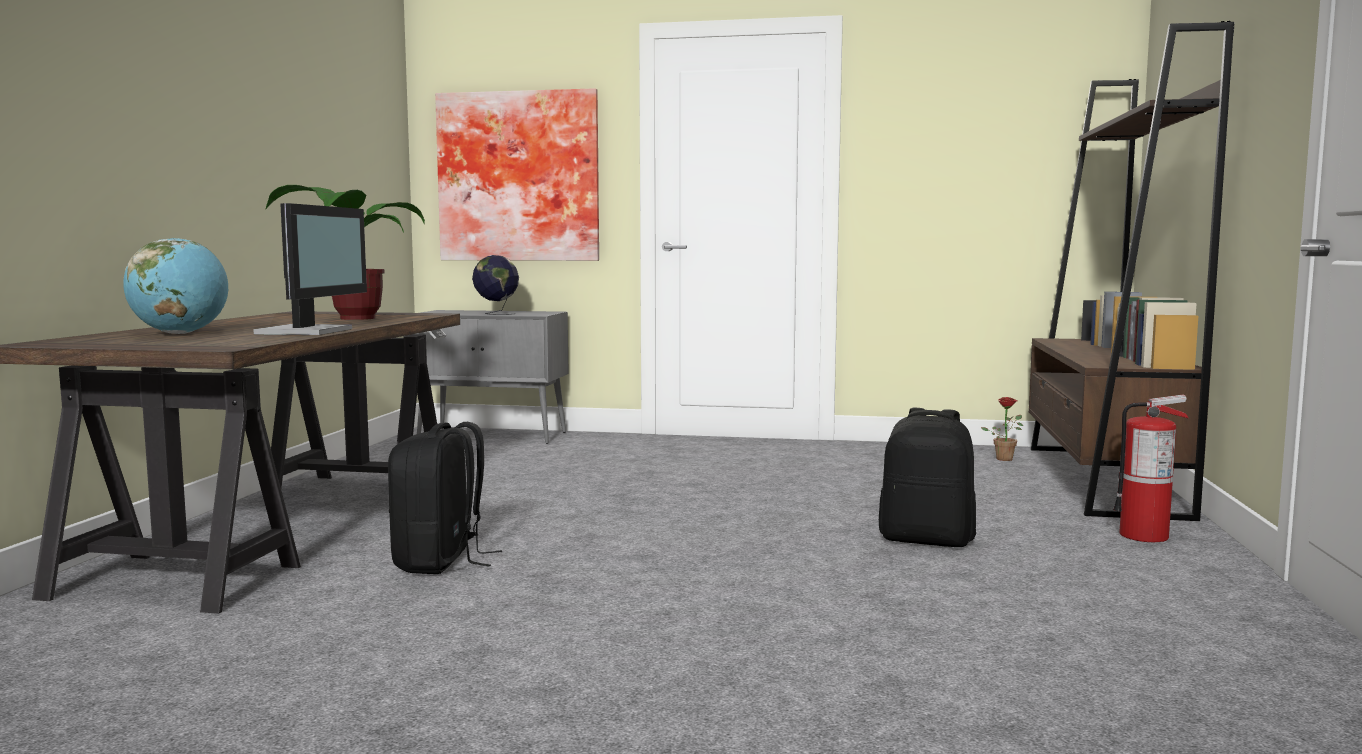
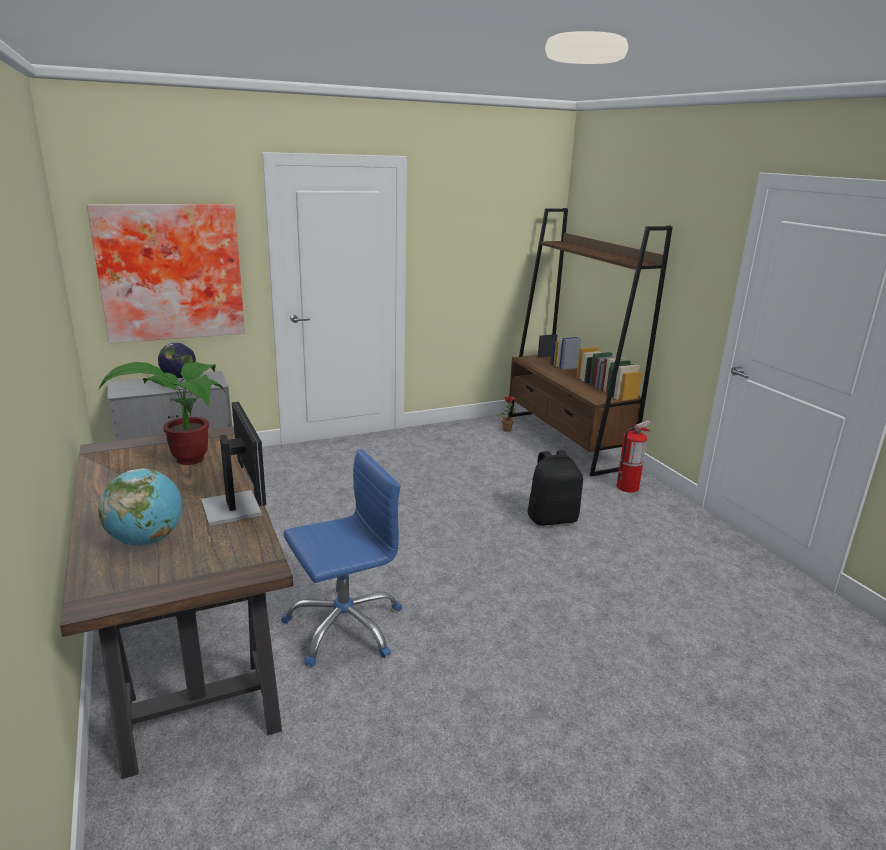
camera: 35 degrees left, 15 degrees up
black backpack [388,422,502,574] -> blue office chair [281,449,402,667]

